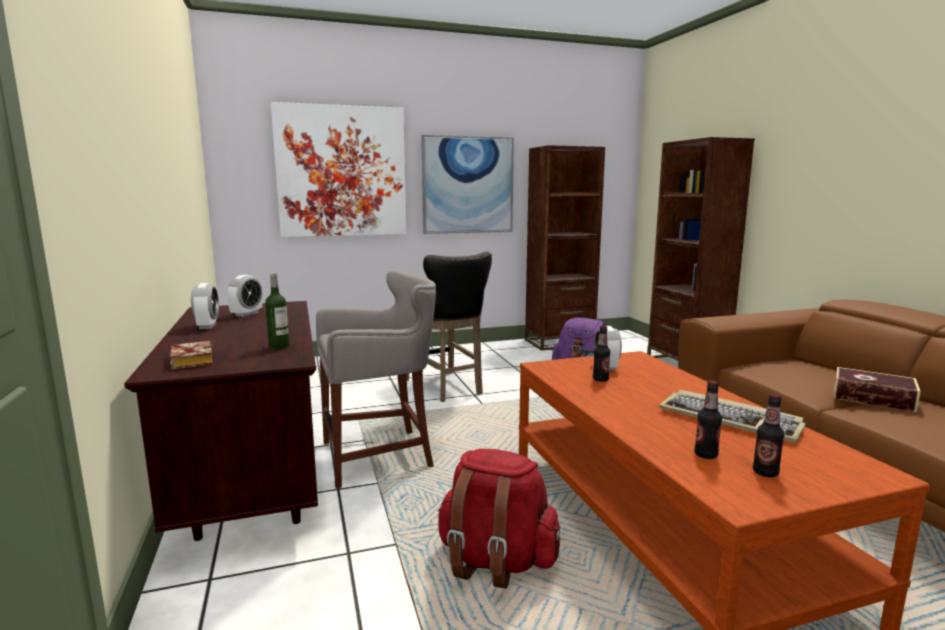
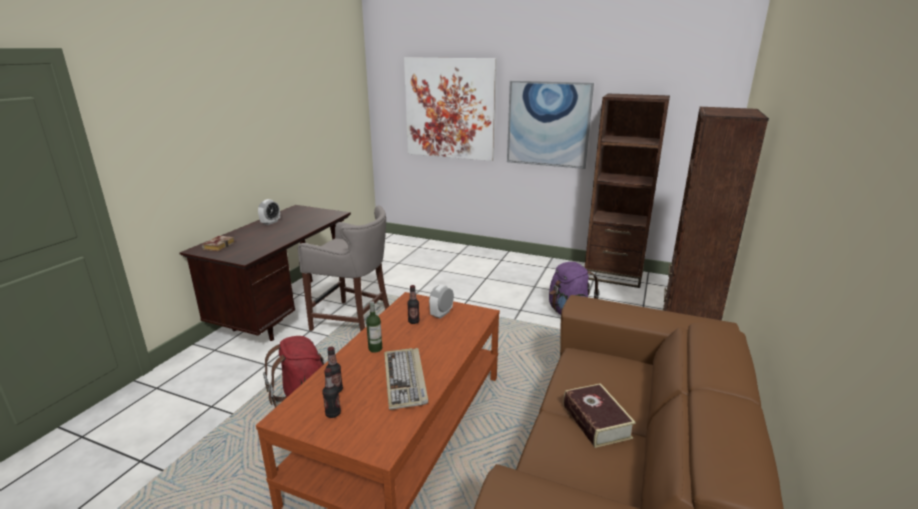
camera: 40 degrees right, 10 degrees up
alarm clock [227,275,263,317] -> none
bottle [265,273,289,349] -> bottle moved to [366,301,382,353]
black stool [406,252,492,402] -> none

